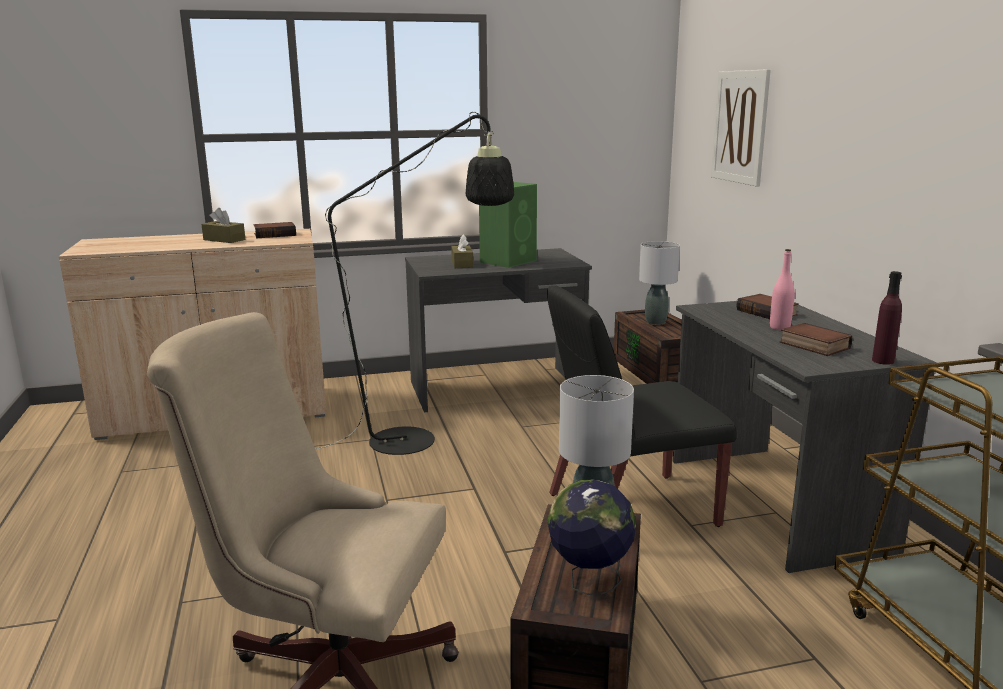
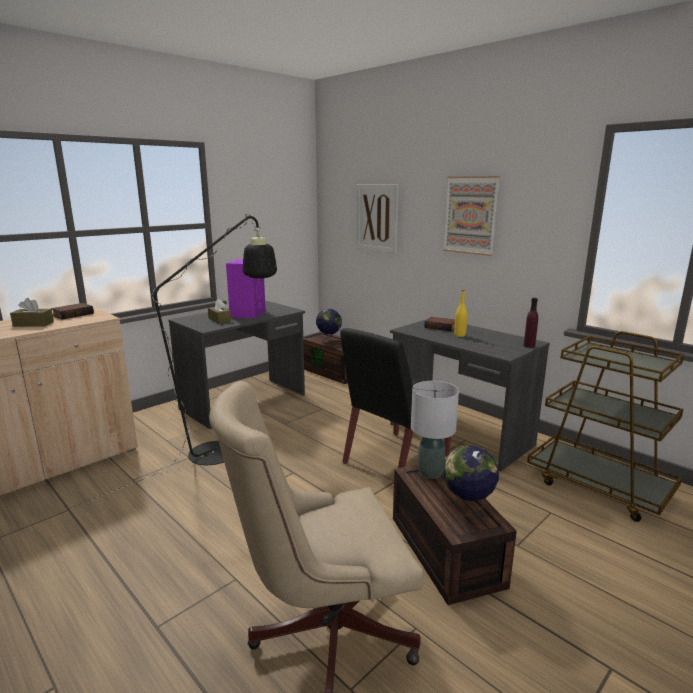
camera: 30 degrees left, 0 degrees up
green speaker [479,182,537,268] -> purple speaker [226,259,266,318]
grey table lamp [639,241,680,325] -> globe [316,309,342,343]
pink bottle [770,249,795,330] -> yellow bottle [454,290,468,337]
book [780,323,853,356] -> none
none -> picture [443,176,500,256]

